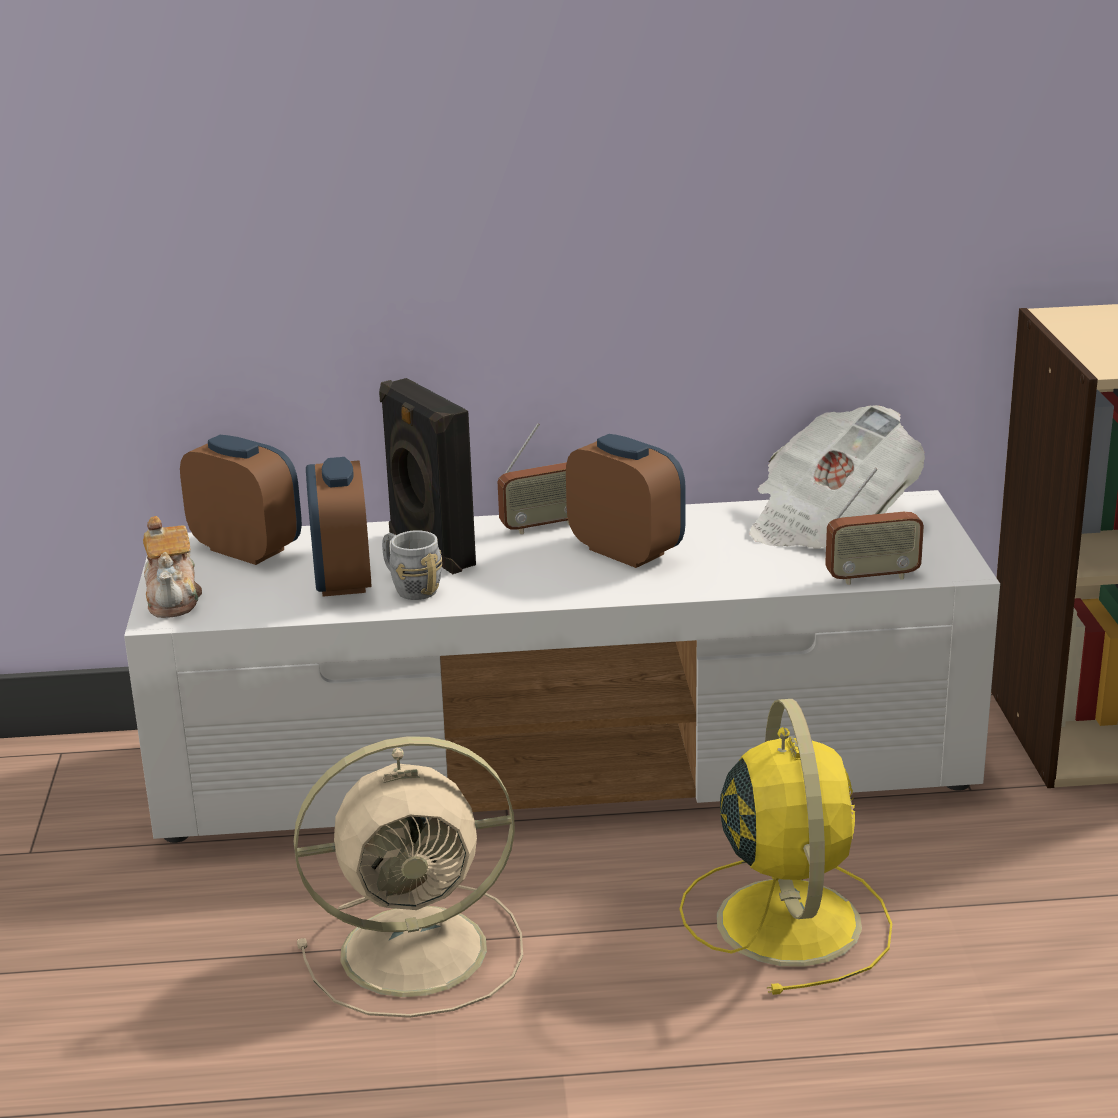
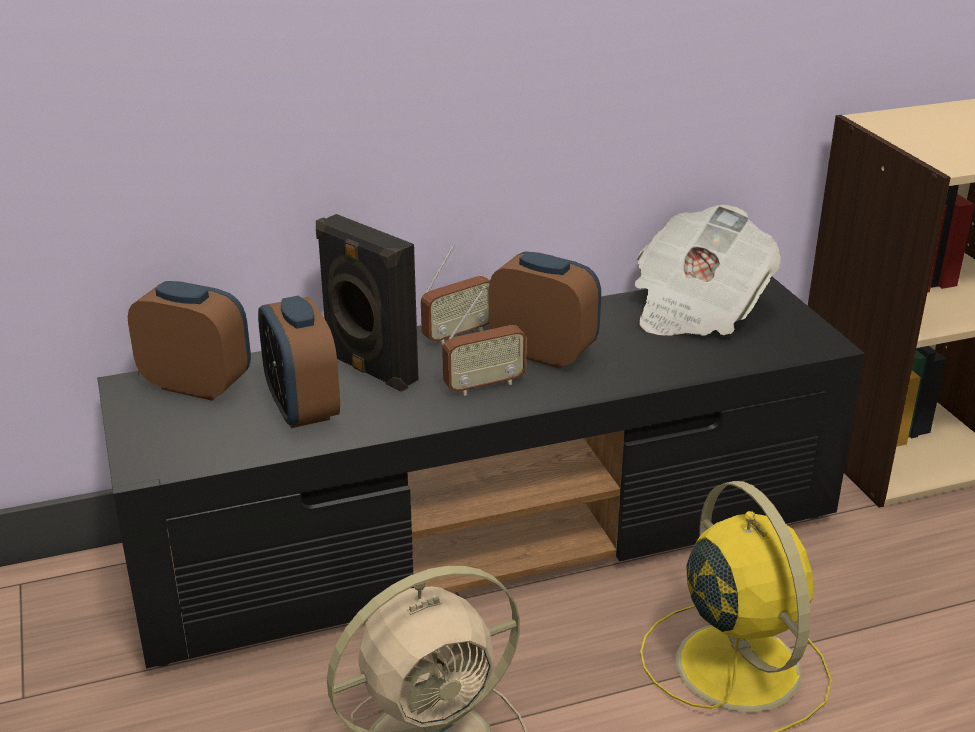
camera: 15 degrees left, 5 degrees up
white tv stand [124,490,1000,843] -> black tv stand [97,277,865,669]
teapot [143,516,202,618] -> none
grey mug [382,530,442,600] -> none
radio [825,468,924,585] -> radio moved to [442,290,527,395]

